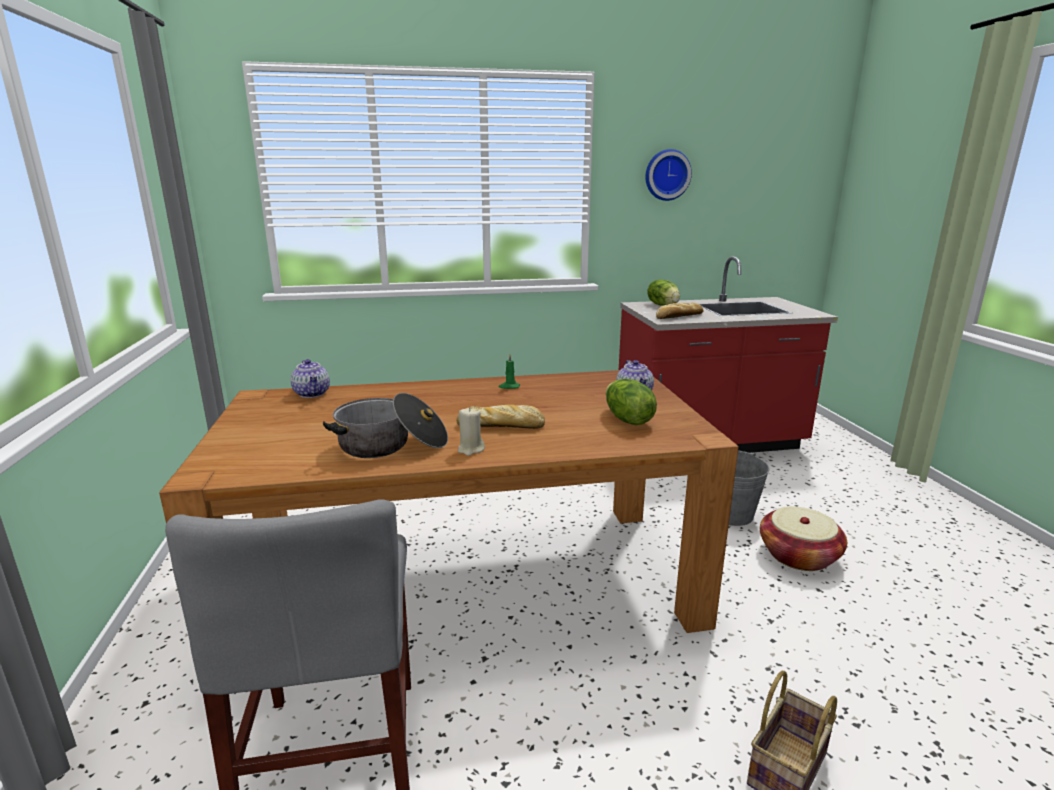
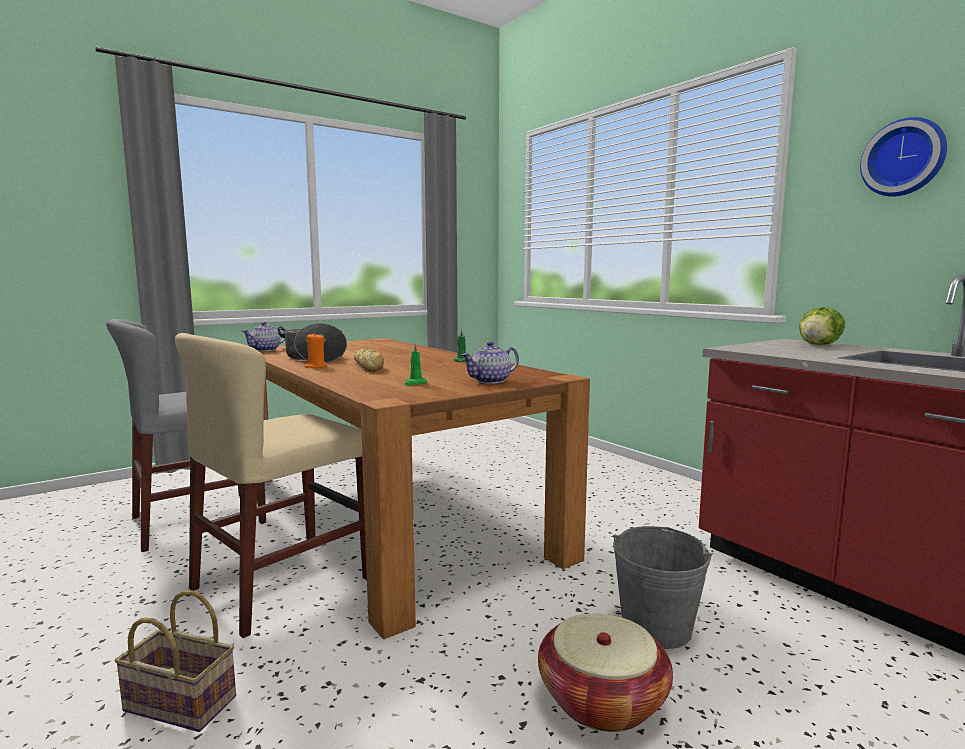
camera: 65 degrees right, 10 degrees down
teapot [291,359,330,398] -> teapot moved to [242,322,285,351]
beige candle [458,407,485,456] -> orange candle [304,333,327,368]
lettuce [606,378,657,425] -> green candle [404,344,427,386]
bread [656,303,704,319] -> none
none -> beige chair [175,333,367,638]

